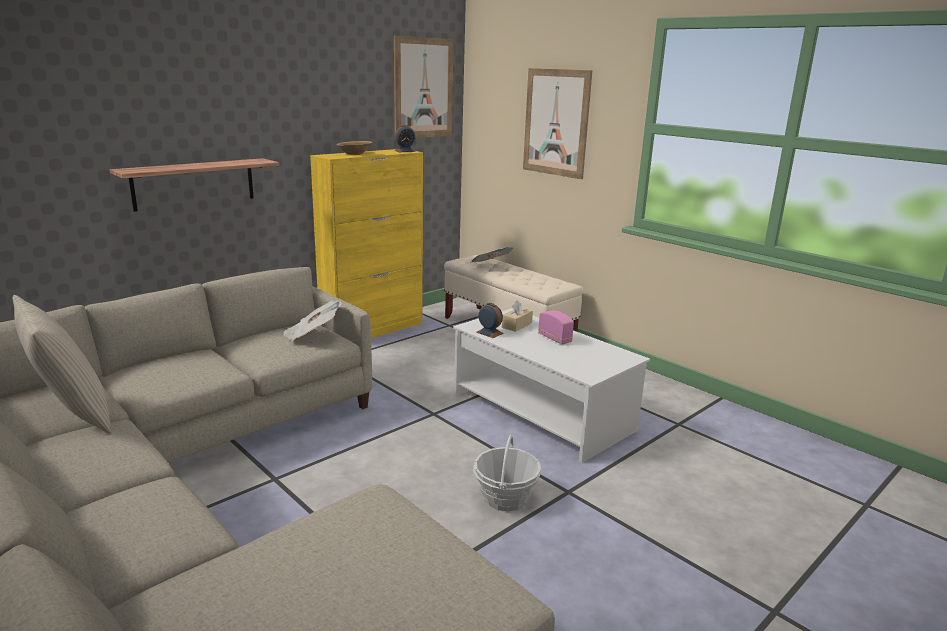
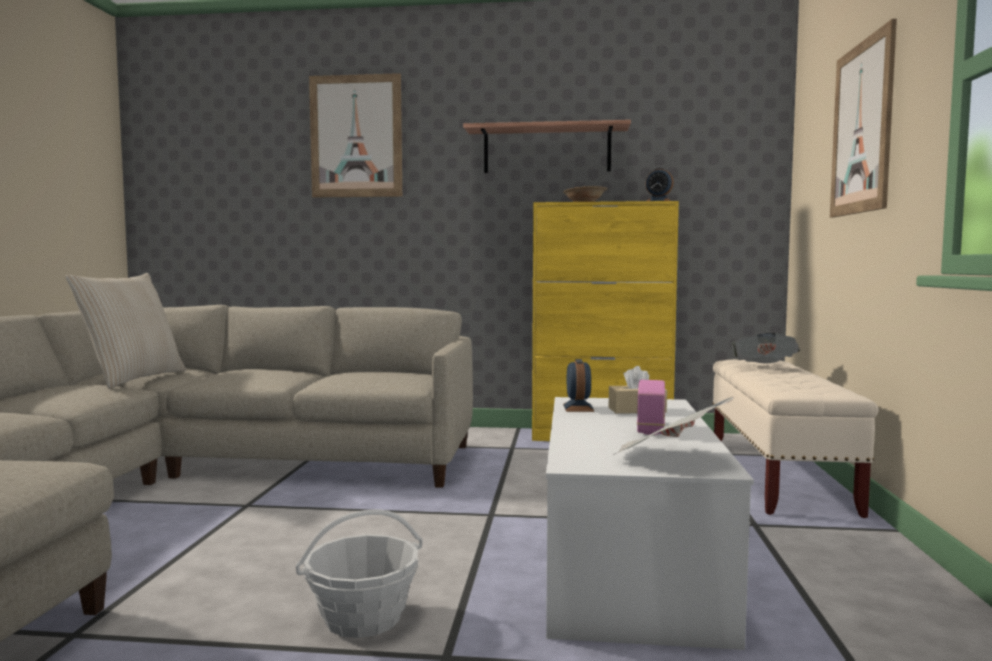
camera: 50 degrees right, 15 degrees down
shelf [110,158,279,212] -> shelf moved to [463,120,631,173]
newspaper [283,301,342,341] -> newspaper moved to [613,397,734,455]
picture [394,36,454,138] -> picture moved to [309,73,402,198]

